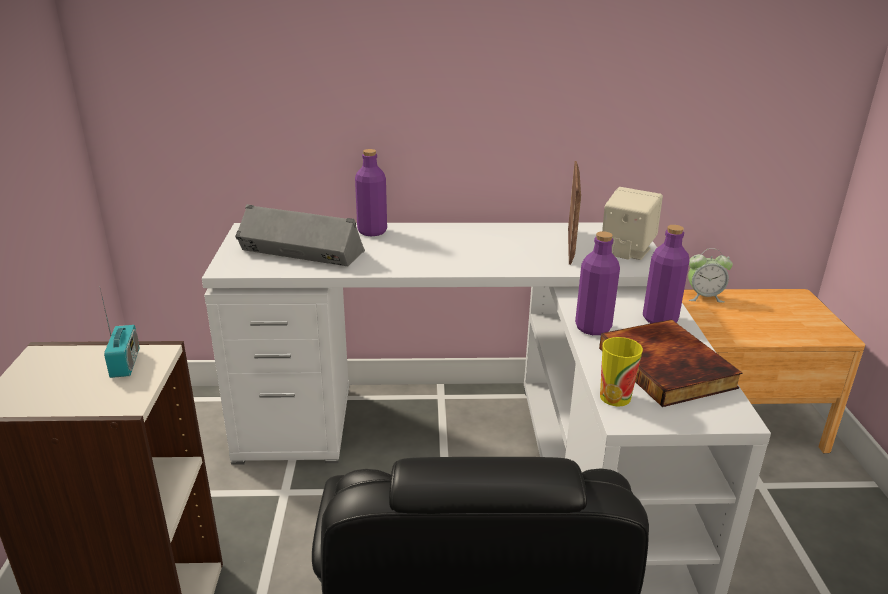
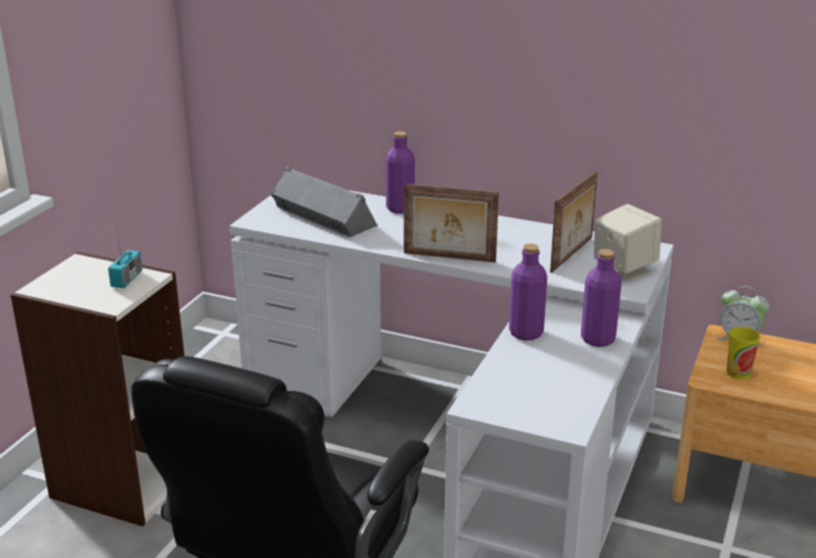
camera: 25 degrees right, 0 degrees up
book [599,319,742,407] -> none
cup [600,337,643,406] -> cup moved to [727,327,760,380]
none -> picture frame [404,184,499,262]

